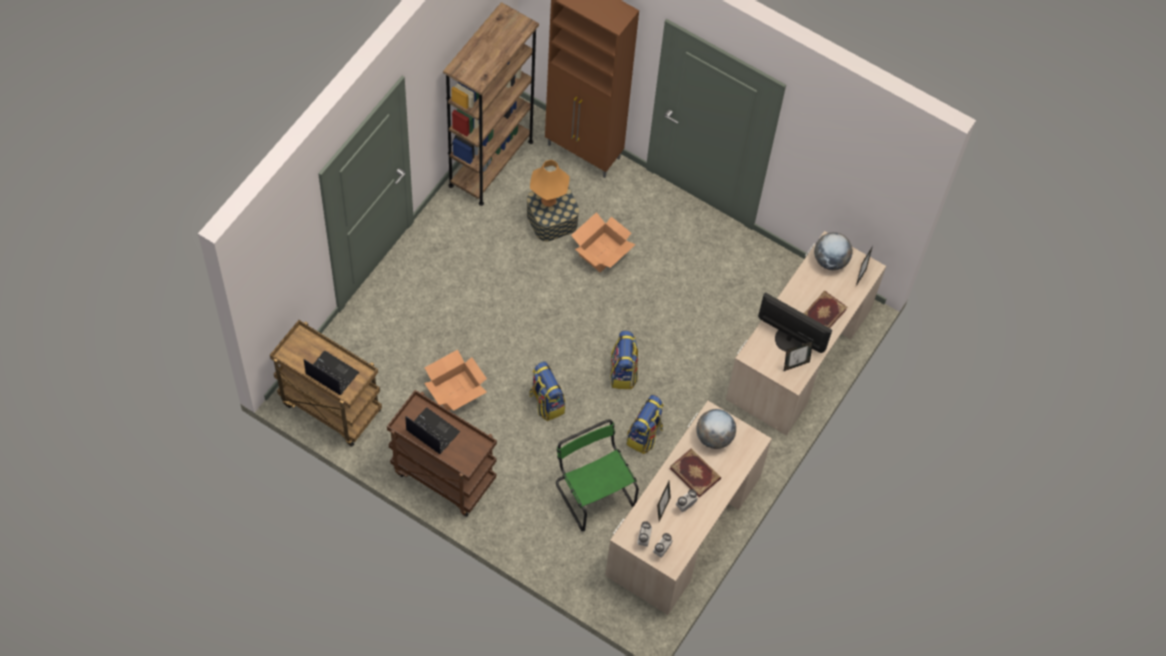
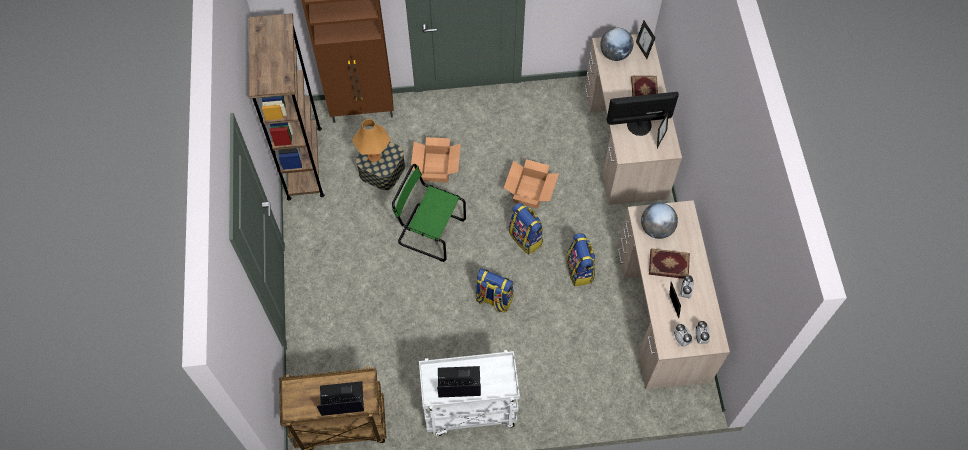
camera: 35 degrees left, 0 degrees up
brown cart [387,390,497,517] -> white cart [419,350,520,436]
cardboard box [424,350,487,411] -> cardboard box moved to [504,159,559,209]
green chair [556,419,639,531] -> green chair moved to [392,164,466,262]

